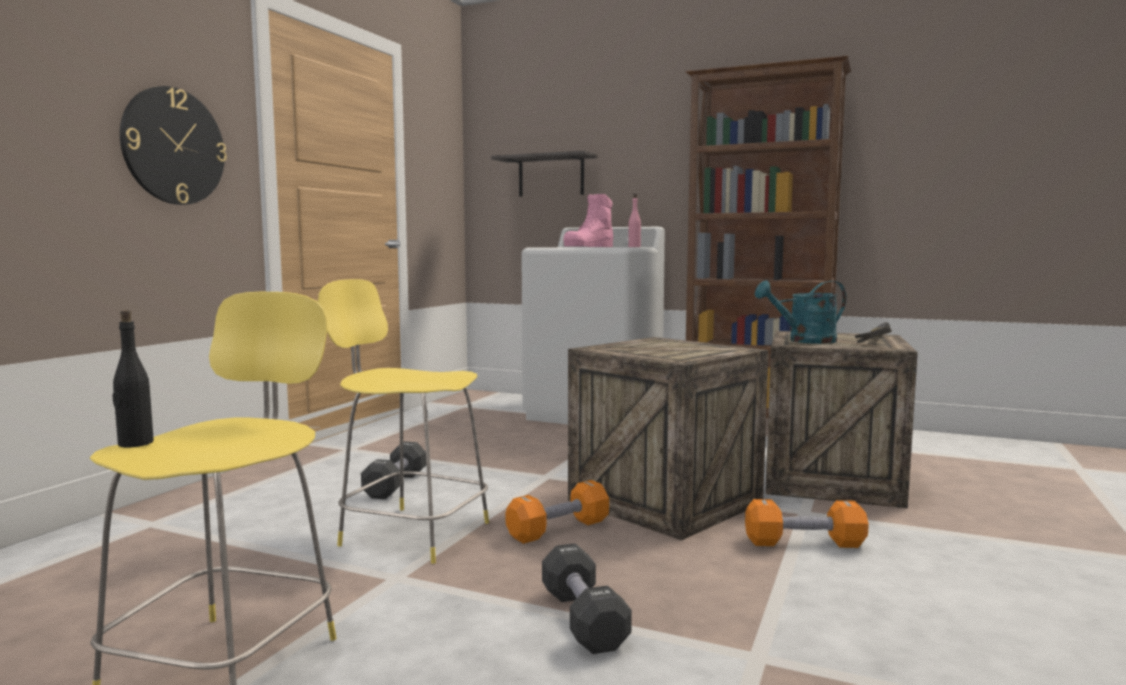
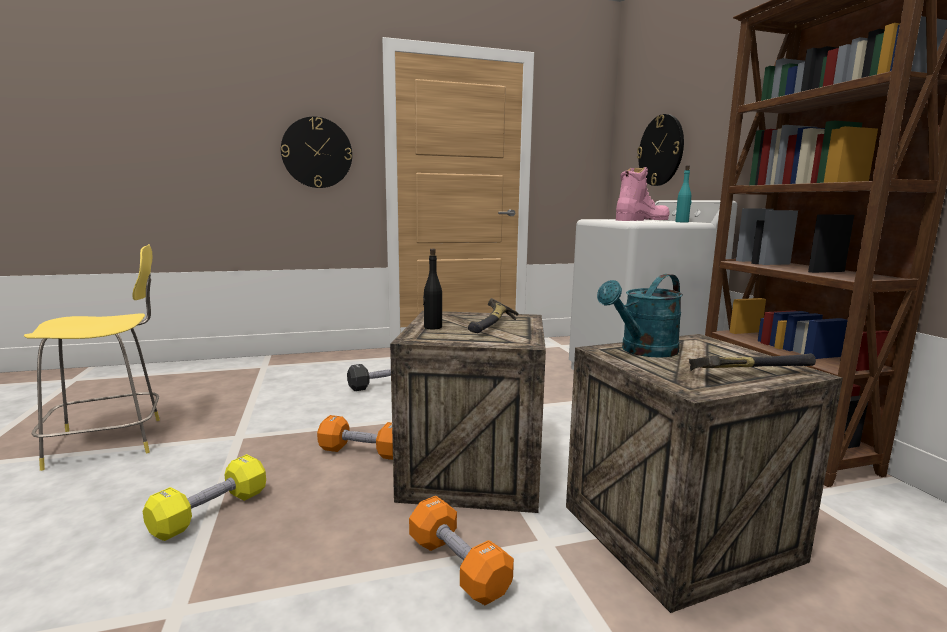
camera: 50 degrees right, 5 degrees up
black bottle [113,310,154,447] -> black bottle moved to [423,249,442,329]
yellow stool [318,279,489,564] -> none
shelf [491,151,598,197] -> wall clock [637,114,684,186]
black dumbbell [542,543,632,654] -> yellow dumbbell [143,454,266,541]
pink boot [563,194,613,247] -> pink boot turned 150 degrees clockwise [616,167,669,221]
pink bottle [628,194,641,247] -> turquoise bottle [675,165,691,222]
turquoise watering can [755,280,846,344] -> turquoise watering can turned 75 degrees counterclockwise [597,274,683,358]
none -> hammer [468,298,519,333]

